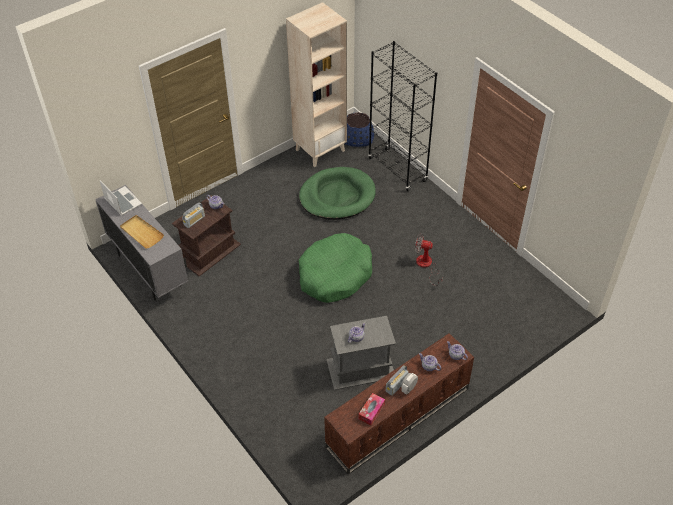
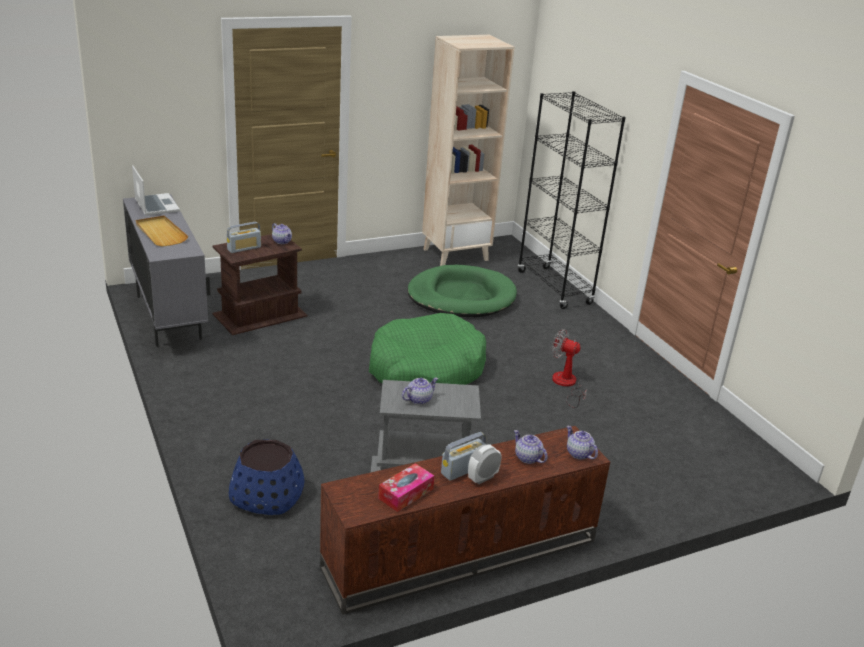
camera: 10 degrees right, 20 degrees down
blue planter [345,112,374,147] -> blue planter moved to [229,439,305,515]

